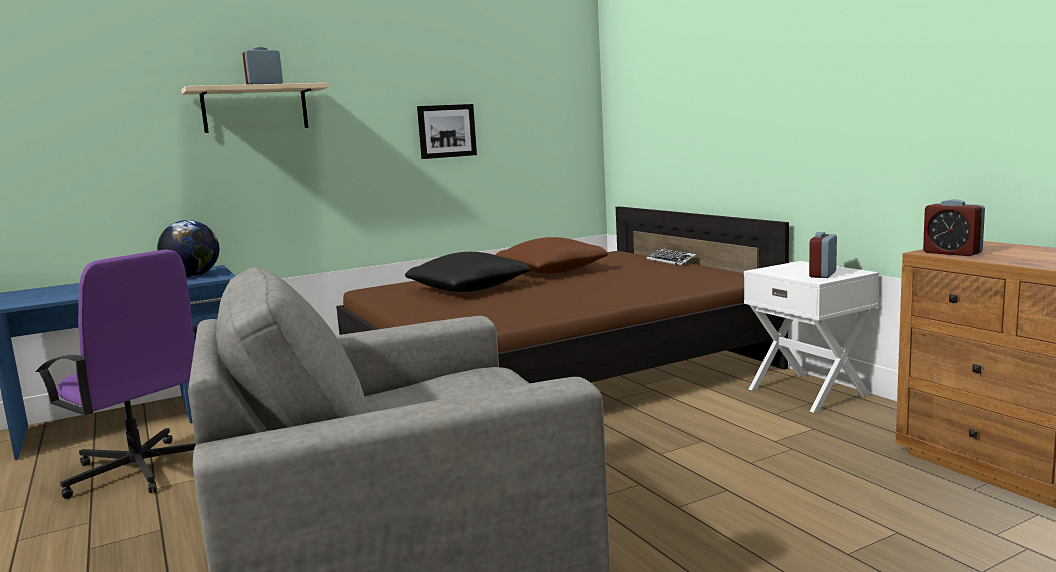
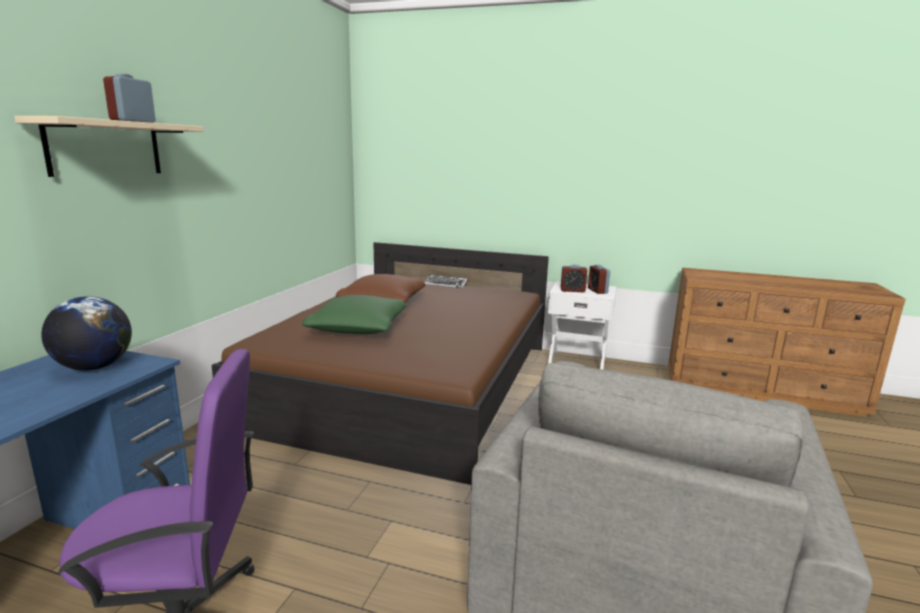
camera: 45 degrees left, 5 degrees up
black pillow [405,252,530,292] -> green pillow [302,295,406,334]
picture [417,104,477,159] -> none
alarm clock [923,199,985,256] -> alarm clock moved to [561,265,587,292]

